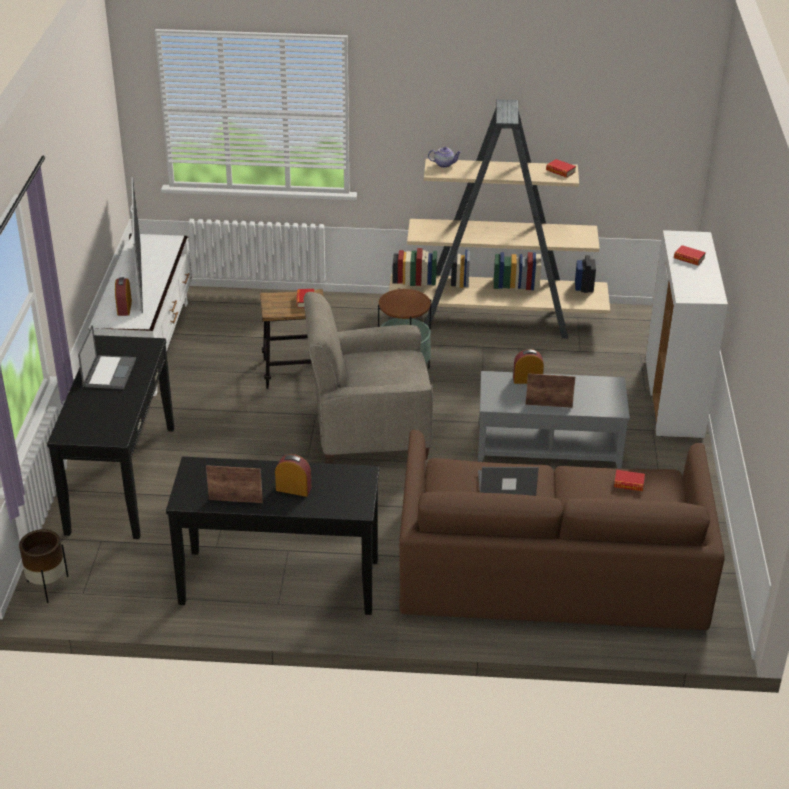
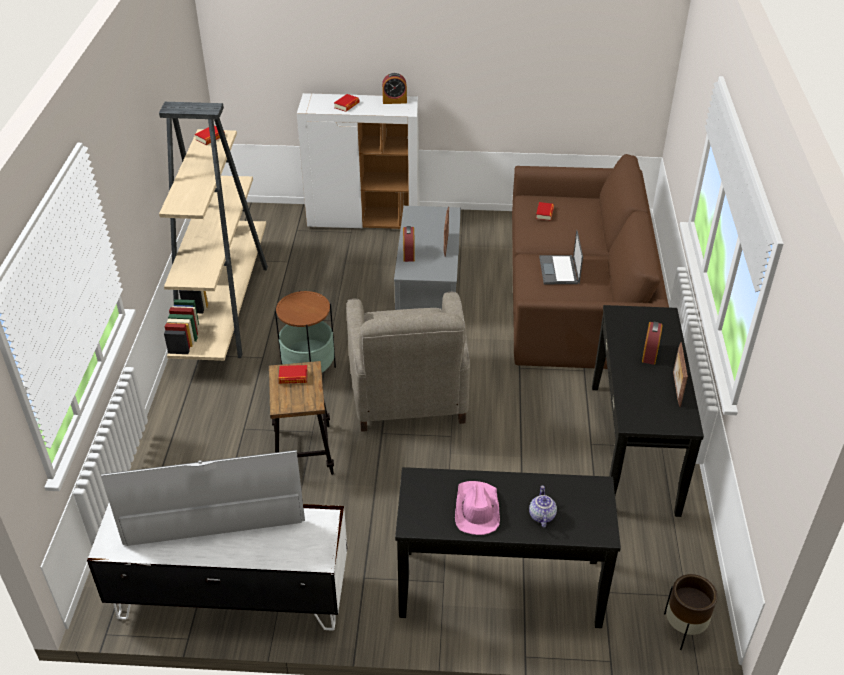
camera: 90 degrees left, 5 degrees up
laptop [78,325,136,389] -> pink hat [455,481,500,535]
alarm clock [115,277,132,316] -> alarm clock moved to [382,73,407,104]
teapot [428,147,461,168] -> teapot moved to [529,486,557,528]

